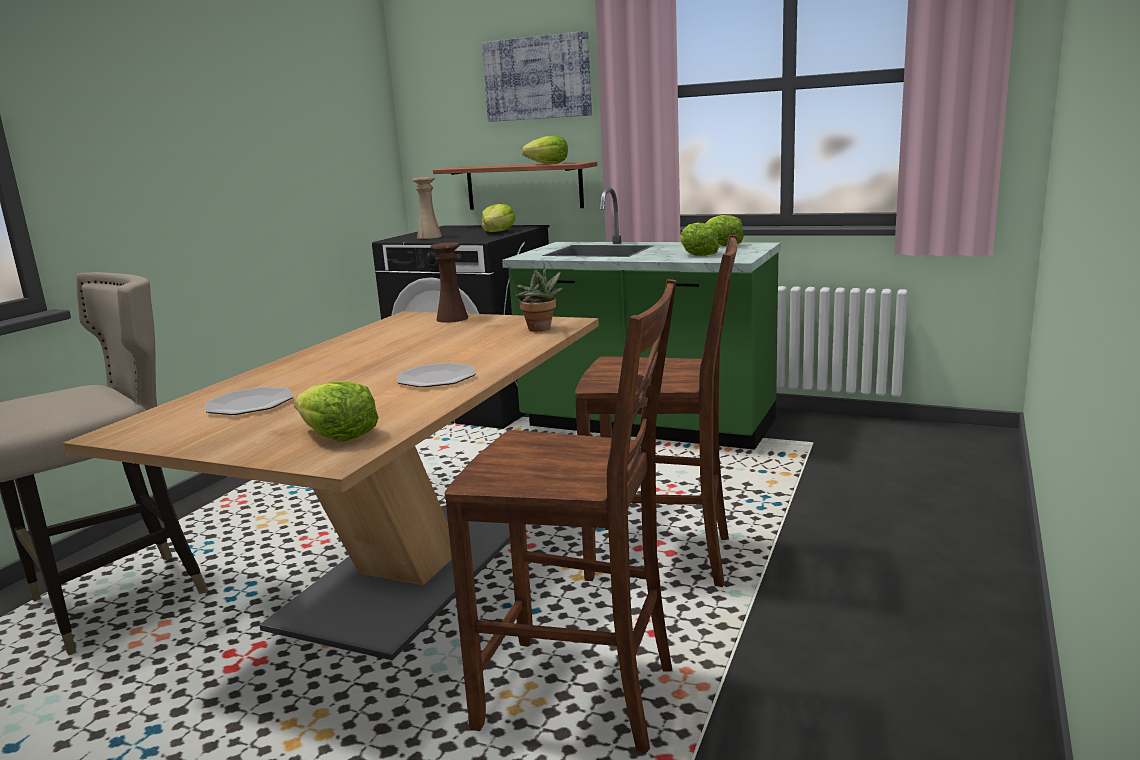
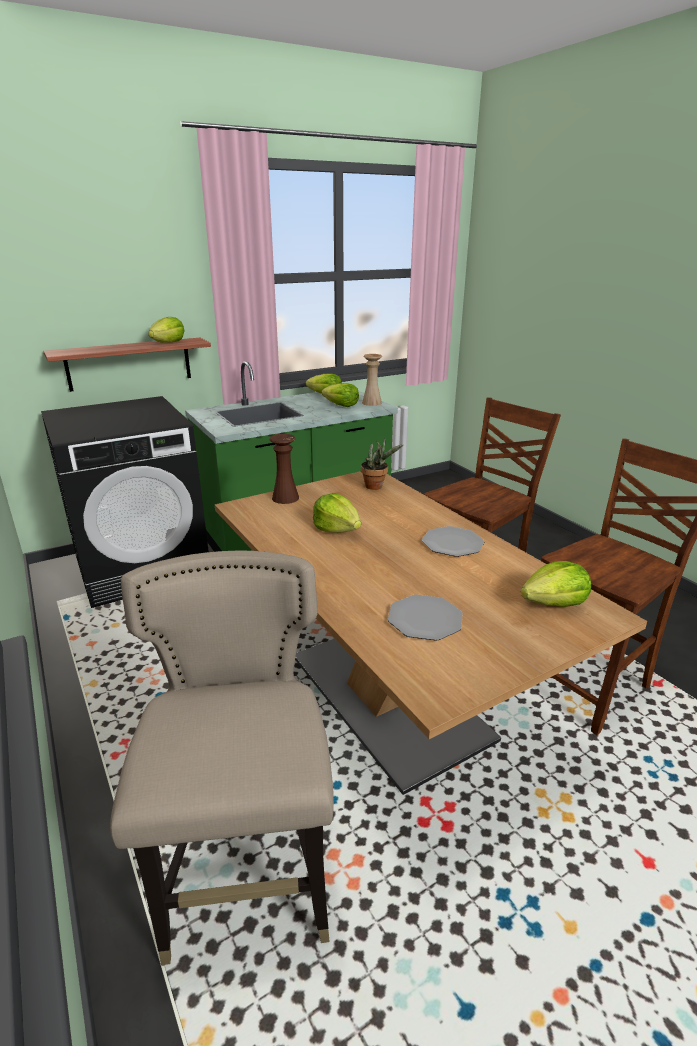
camera: 55 degrees left, 10 degrees up
beige vase [412,177,442,239] -> beige vase moved to [362,354,382,406]
picture [482,31,592,122] -> none
lettuce [482,204,515,232] -> lettuce moved to [313,493,361,533]

